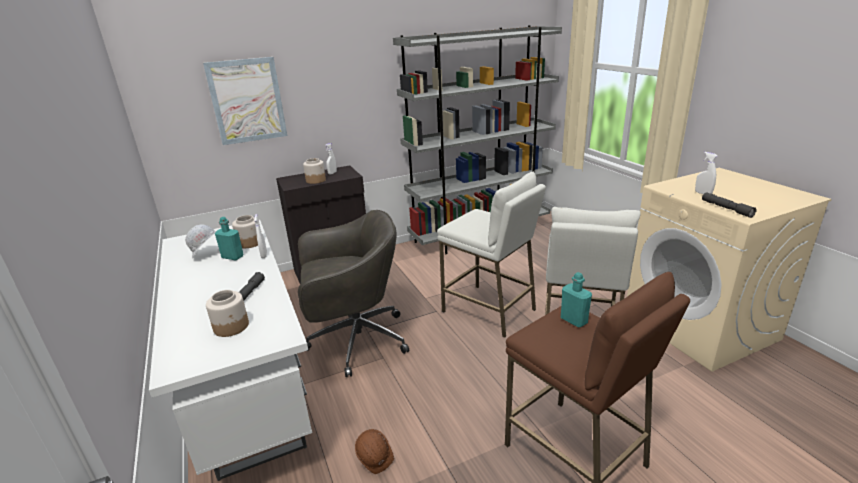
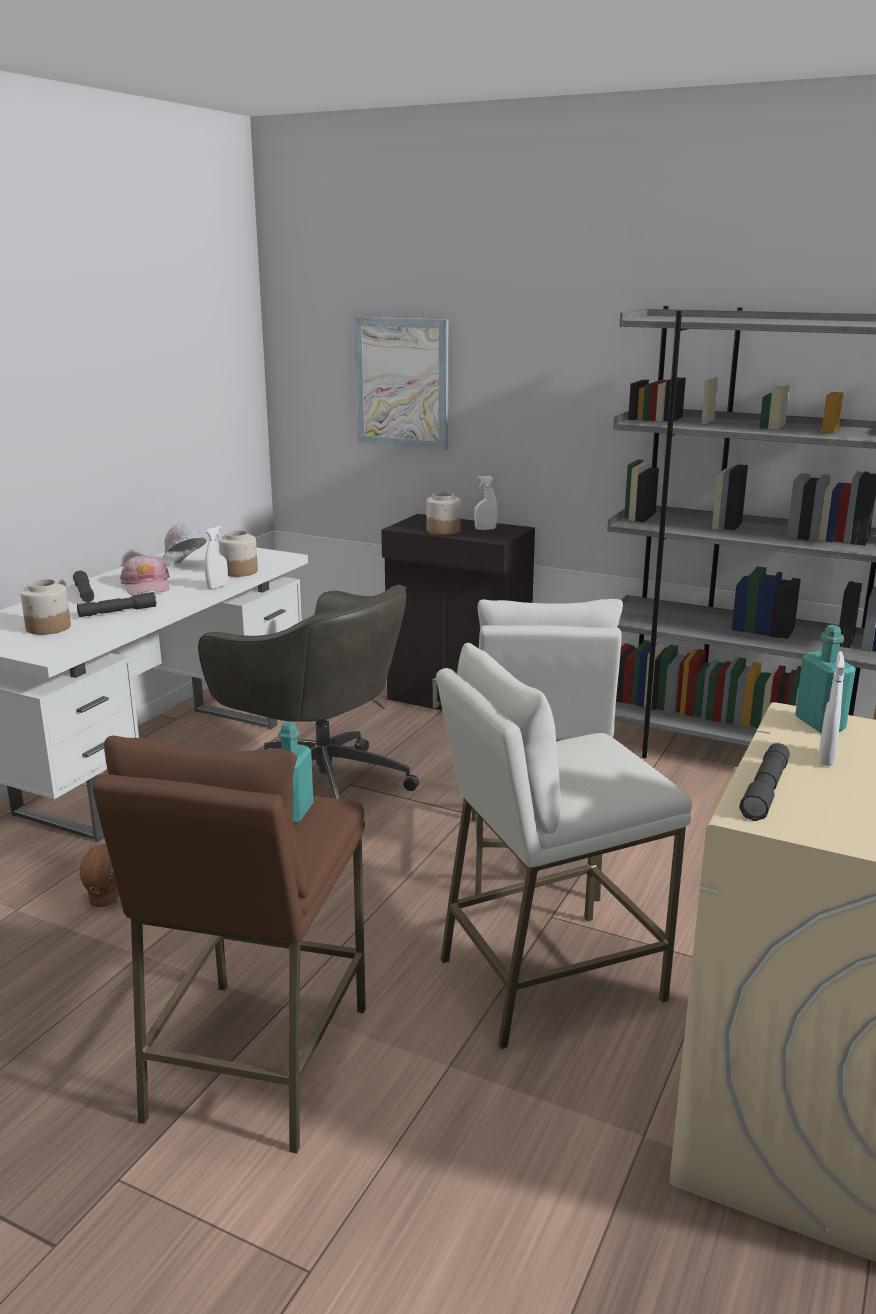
camera: 50 degrees right, 5 degrees down
turquoise bottle [215,217,243,261] -> turquoise bottle moved to [795,625,856,733]
none -> grey flashlight [73,570,94,602]
none -> pink cap [120,554,170,595]

